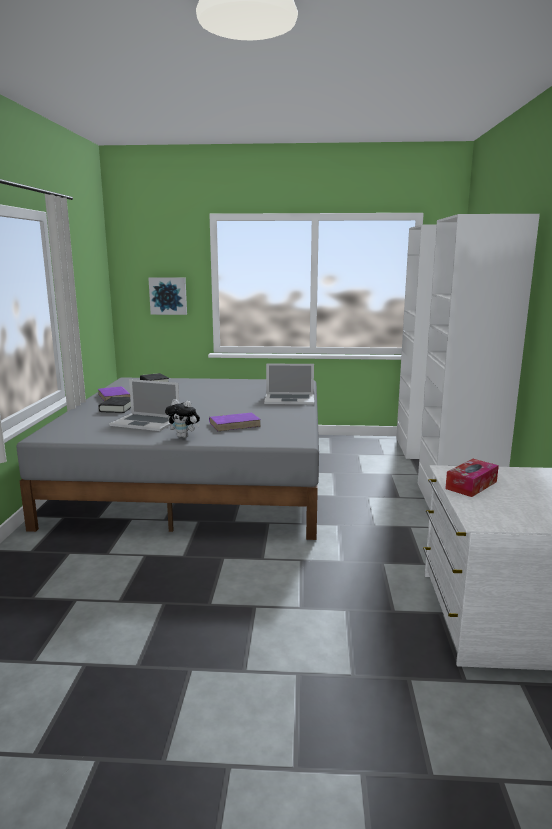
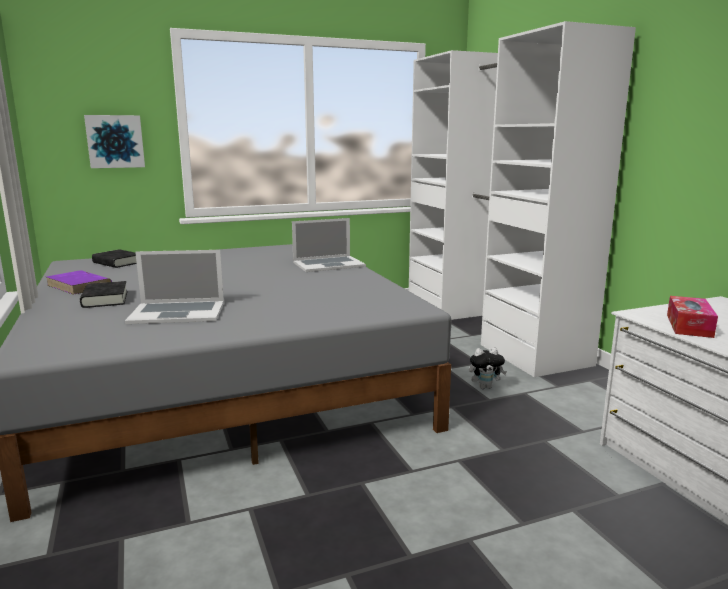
camera: 25 degrees left, 0 degrees up
plush toy [165,399,200,438] -> plush toy moved to [469,348,507,389]
purple book [209,413,261,431] -> none

